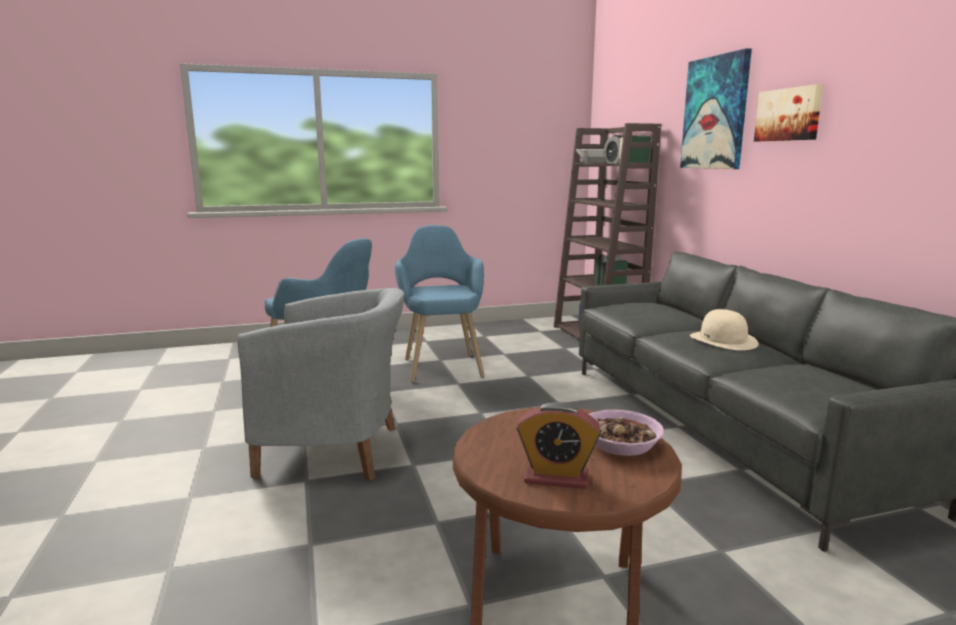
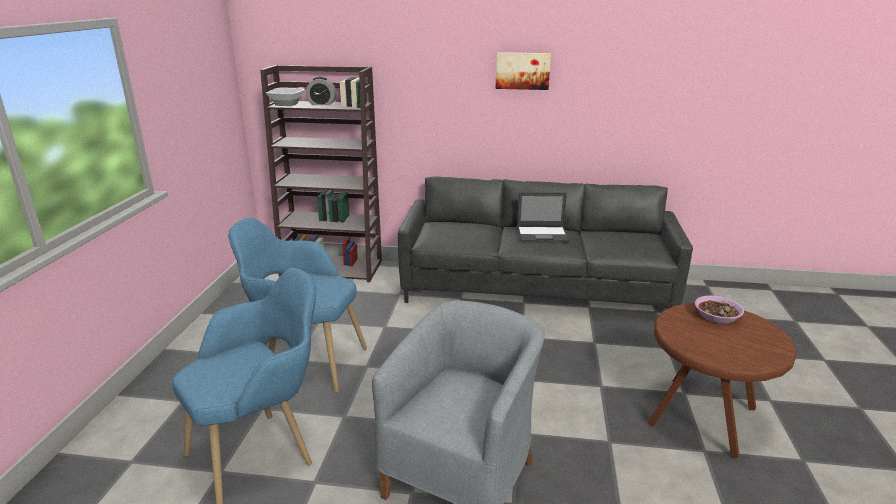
camera: 65 degrees left, 10 degrees up
alarm clock [517,402,600,489] -> none
picture [680,48,752,169] -> none
beige hat [690,309,759,350] -> laptop [517,192,570,243]

